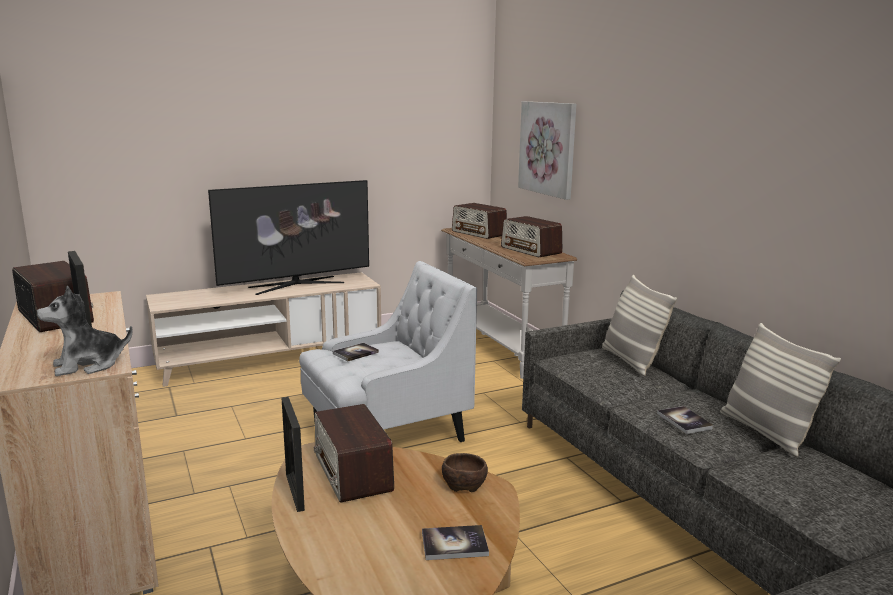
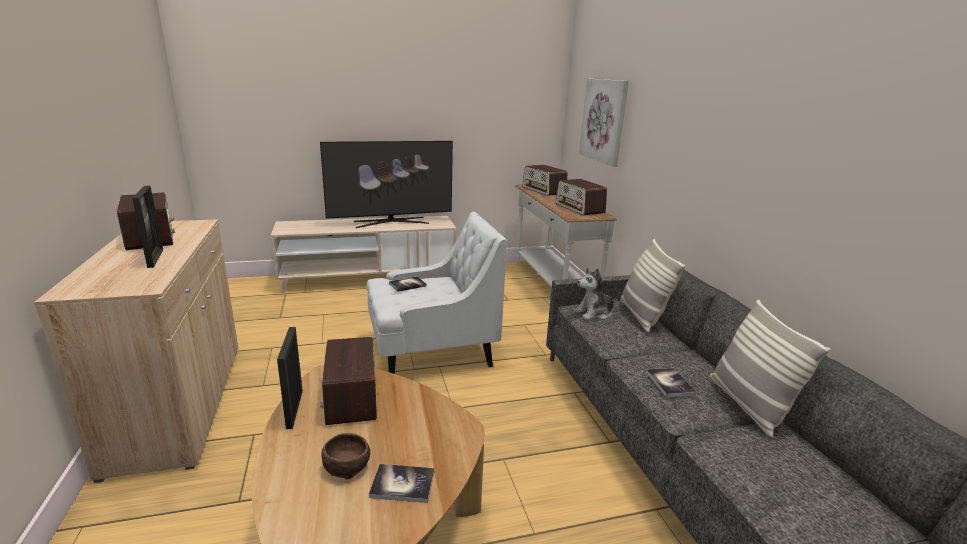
camera: 10 degrees right, 5 degrees up
plush toy [36,286,133,376] -> plush toy moved to [574,268,620,320]
brown bowl [442,453,488,492] -> brown bowl moved to [322,433,370,479]

